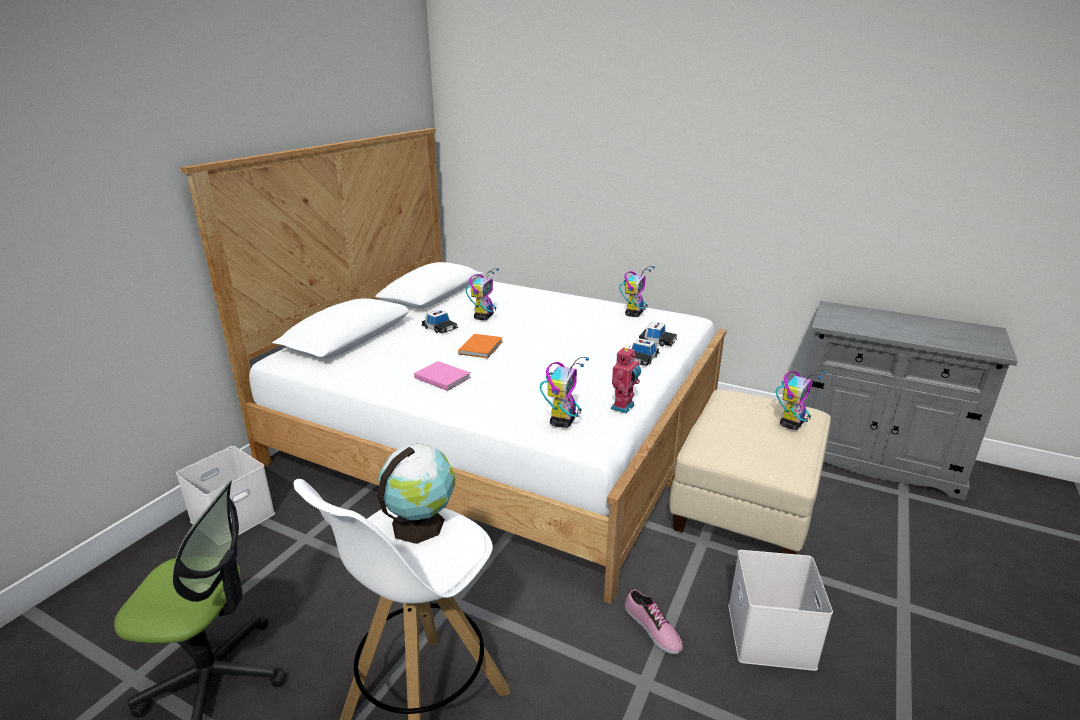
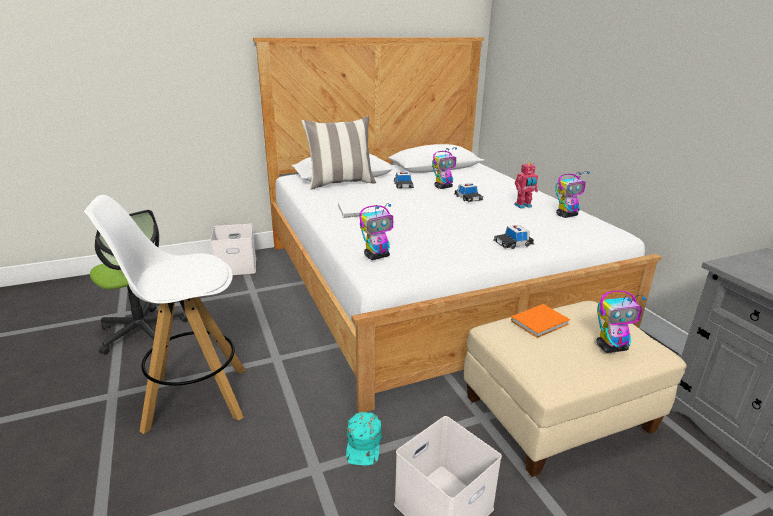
camera: 40 degrees right, 0 degrees up
globe [377,443,455,544] -> none
pink book [414,361,471,391] -> white book [338,200,370,218]
orange book [458,334,503,358] -> orange book moved to [511,304,570,338]
toy robot [611,346,641,414] -> toy robot moved to [514,163,538,209]
shoe [624,589,683,654] -> turquoise cap [346,412,382,465]
toy car [639,322,677,347] -> toy car moved to [454,183,484,202]
none -> pillow [302,116,376,190]

